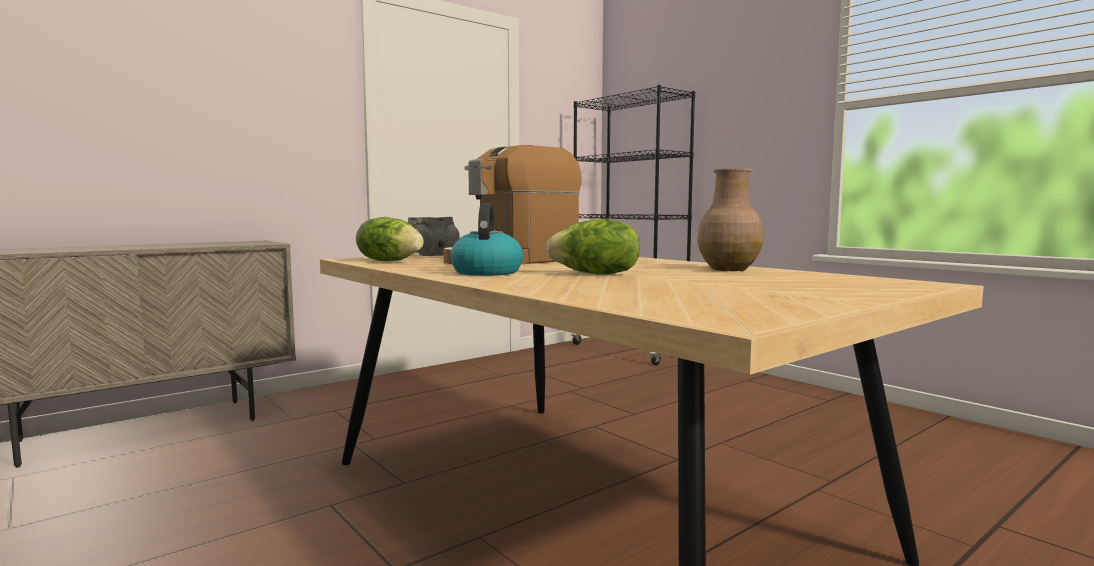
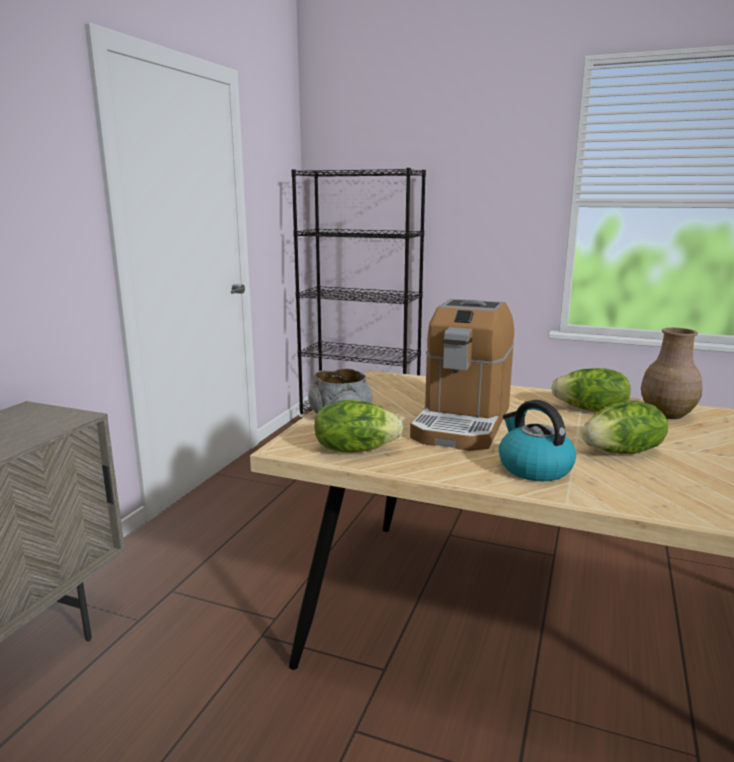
camera: 30 degrees left, 10 degrees up
none -> lettuce [551,368,630,412]

